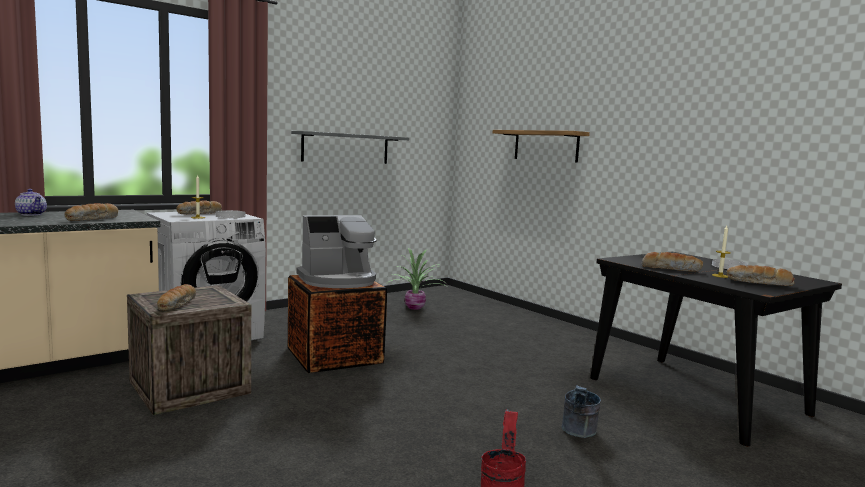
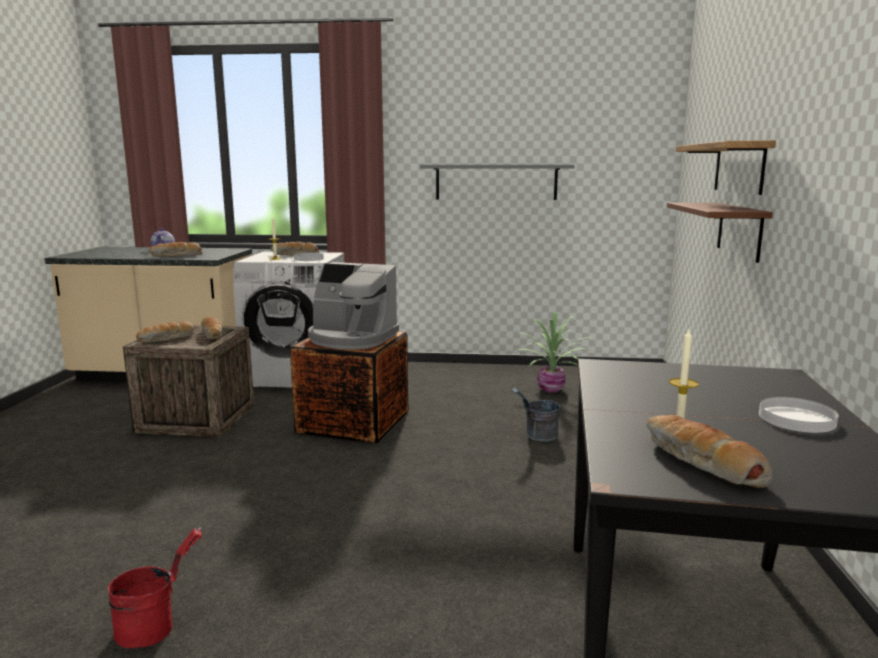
camera: 45 degrees right, 5 degrees up
grey bucket [562,385,601,438] -> grey bucket moved to [511,388,560,442]
bread [642,252,703,271] -> bread moved to [201,316,222,339]
none -> brown shelf [667,202,773,263]

